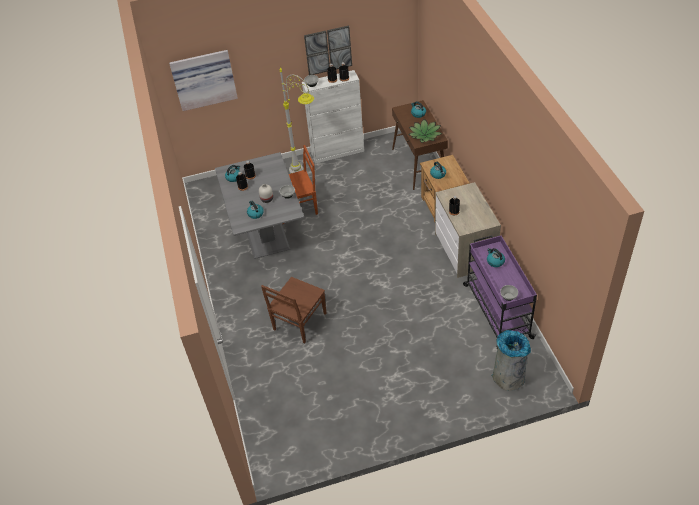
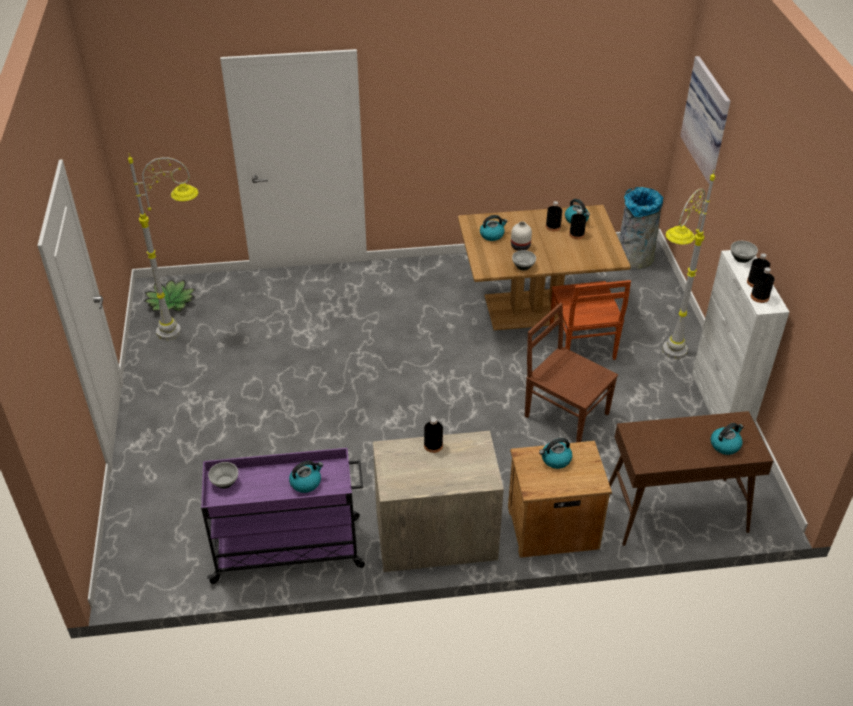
camera: 95 degrees right, 5 degrees down
grey dining table [215,152,304,259] -> brown dining table [458,205,631,330]
brown chair [261,277,326,343] -> brown chair moved to [525,302,618,442]
picture [304,26,352,75] -> none
potted plant [409,119,442,143] -> potted plant moved to [144,280,195,312]
grey trash can [491,330,531,391] -> grey trash can moved to [619,187,663,269]
none -> grey floor lamp [128,153,199,340]

